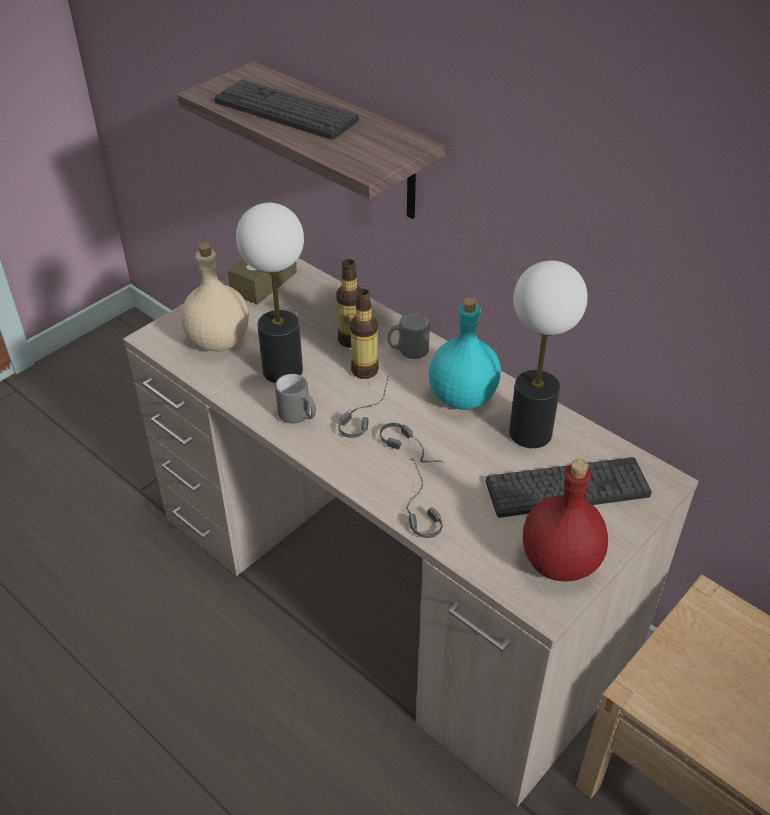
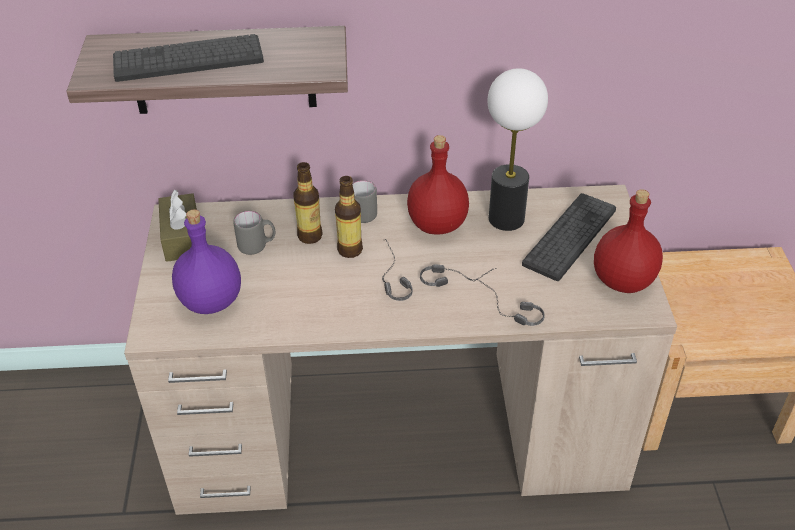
camera: 45 degrees left, 0 degrees up
beige bottle [181,243,249,351] -> purple bottle [172,210,241,314]
table lamp [236,203,304,383] -> none
grey mug [275,374,316,424] -> grey mug moved to [233,211,275,255]
turquoise bottle [428,297,501,410] -> red bottle [407,135,469,235]

